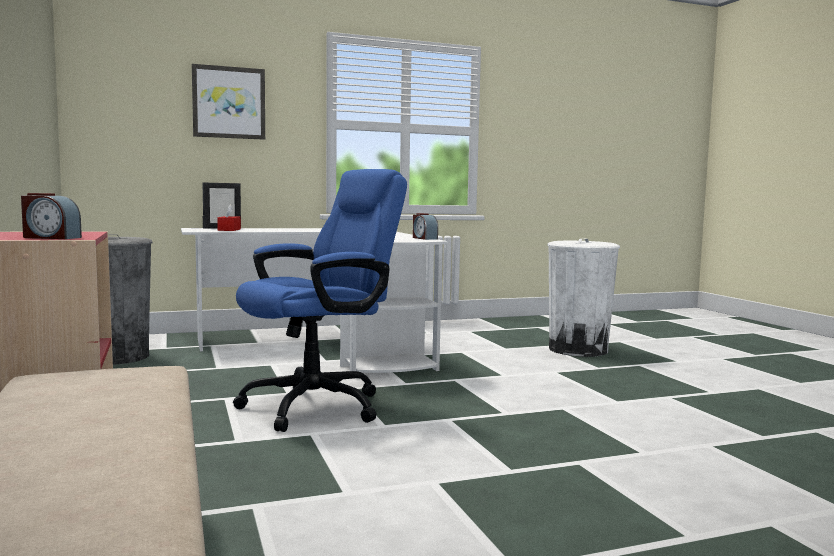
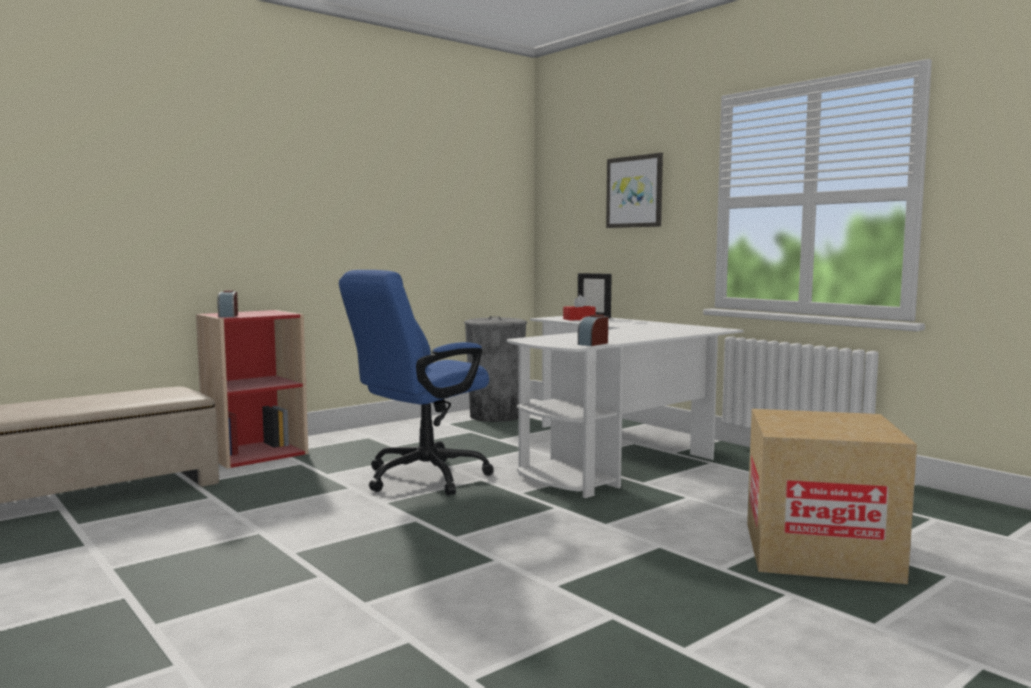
camera: 70 degrees right, 0 degrees up
blue office chair [233,169,407,432] -> blue office chair turned 105 degrees clockwise [339,270,494,496]
white trash can [547,239,620,357] -> cardboard box [747,409,917,584]

